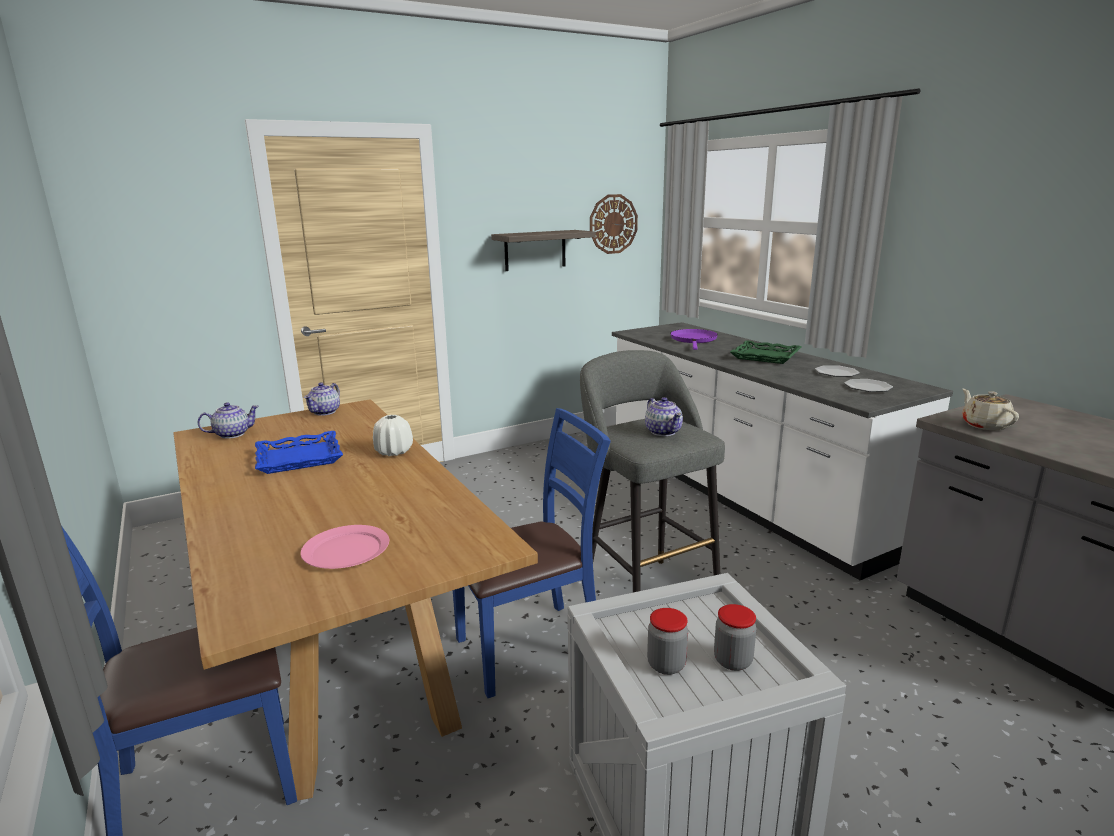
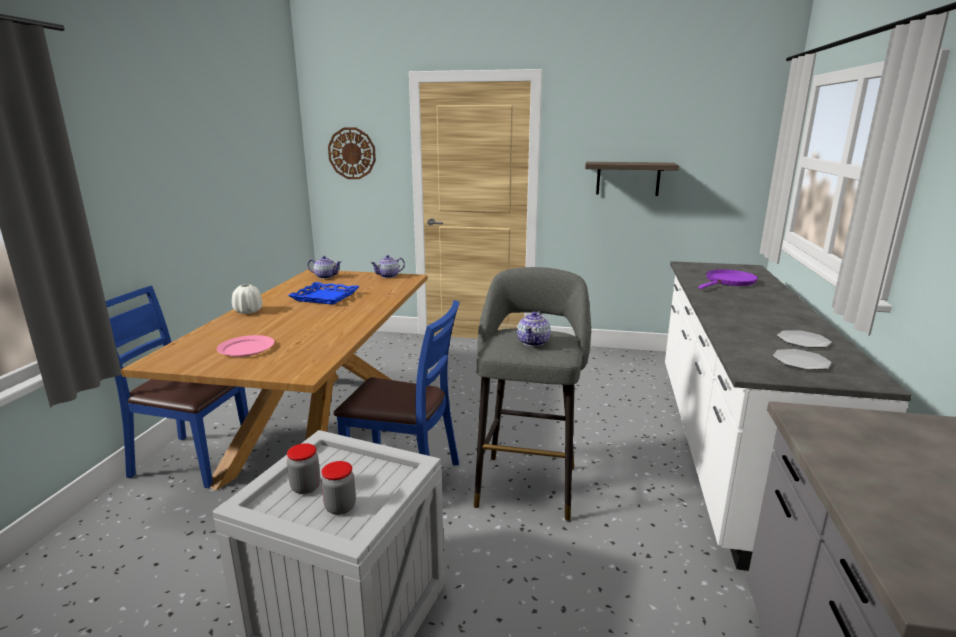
camera: 40 degrees right, 0 degrees up
white vase [373,415,413,456] -> white vase moved to [232,284,263,314]
wall clock [590,194,638,254] -> wall clock moved to [328,128,376,179]
green tray [730,340,801,364] -> none
beige teapot [962,389,1019,431] -> none

